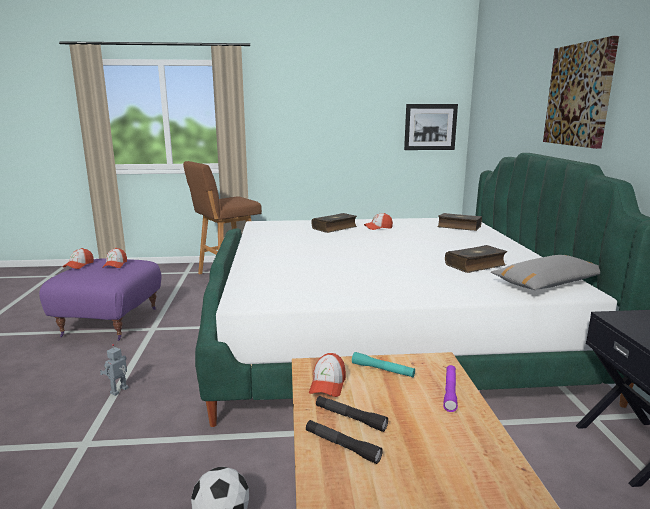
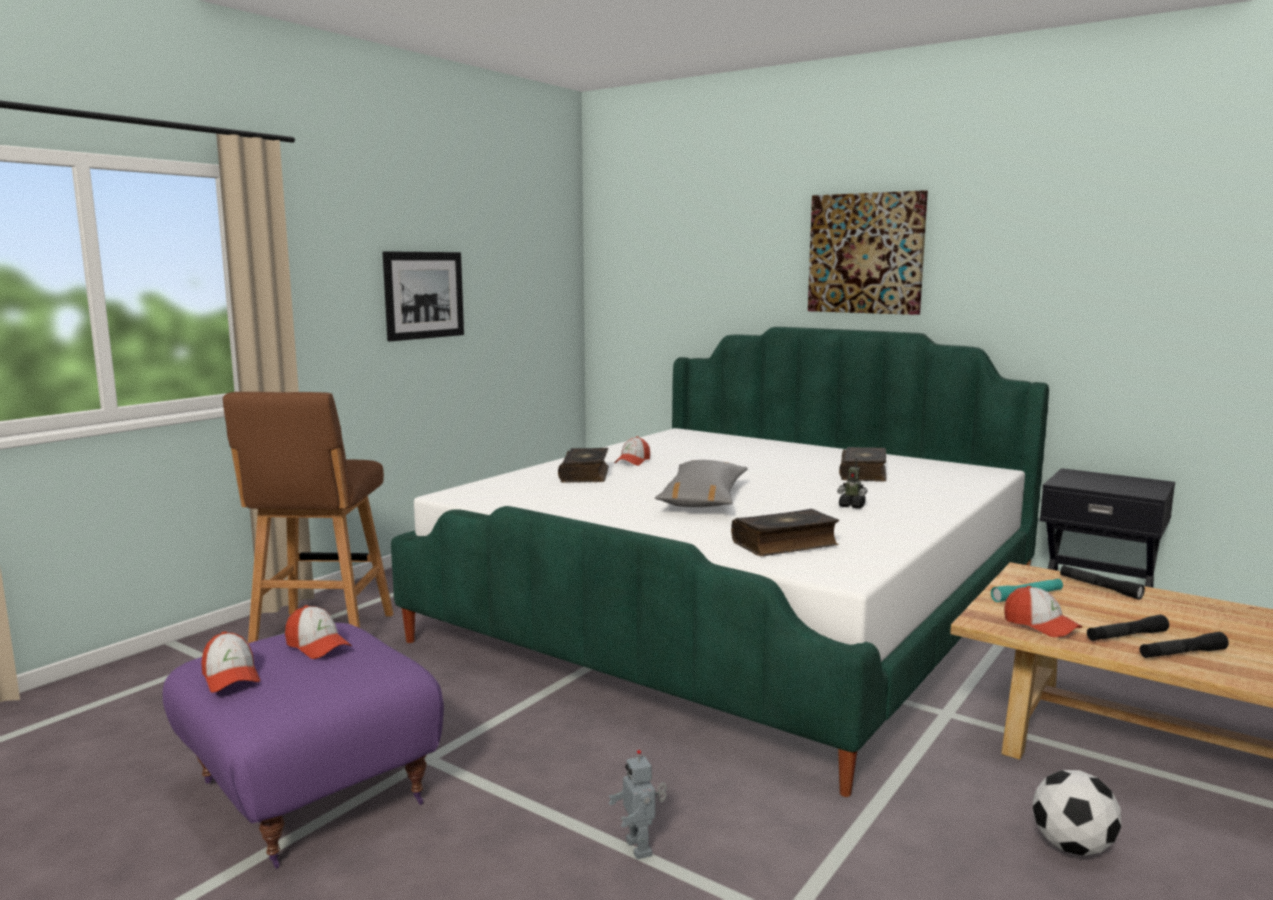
camera: 50 degrees left, 5 degrees down
picture [404,104,458,150] -> picture moved to [383,251,464,341]
book [437,213,482,231] -> book moved to [731,509,839,556]
purple flashlight [443,365,458,412] -> black flashlight [1060,565,1145,600]
grey pillow [491,255,600,290] -> grey pillow moved to [655,460,748,507]
none -> toy robot [837,458,868,509]

